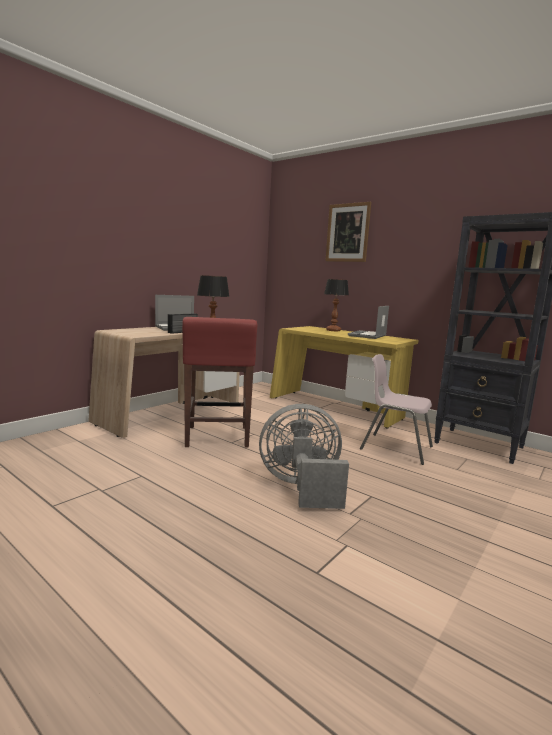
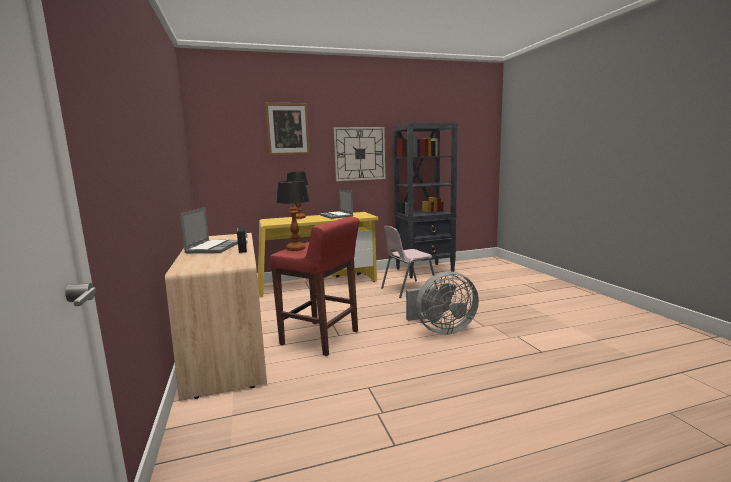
camera: 55 degrees left, 0 degrees up
grey fan [259,404,349,509] -> grey fan turned 135 degrees counterclockwise [406,271,479,335]
none -> wall clock [334,127,385,181]

